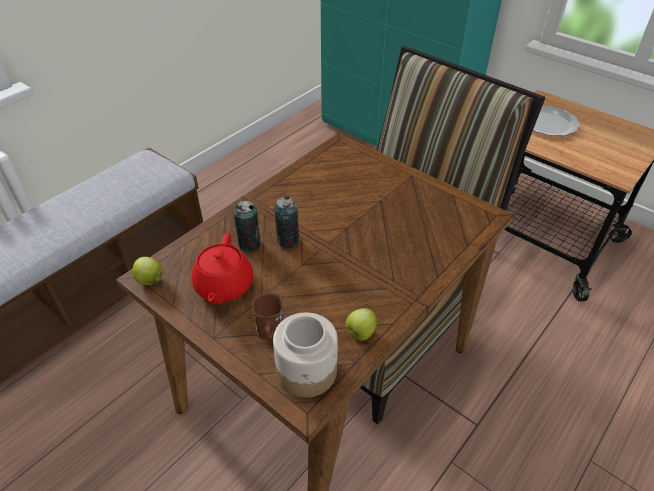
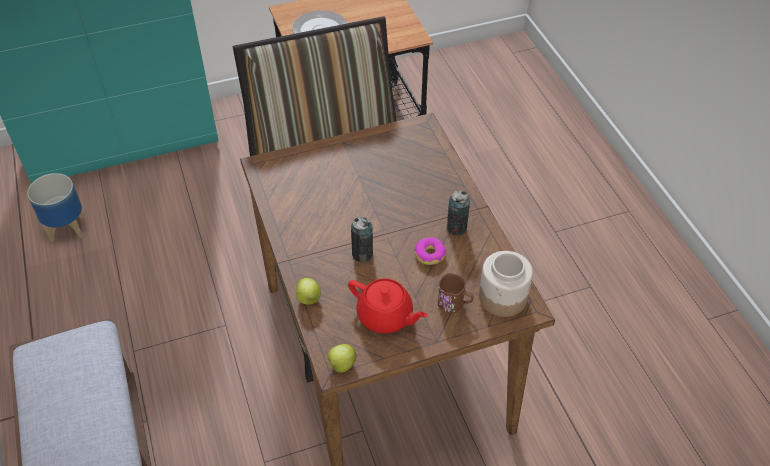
camera: 60 degrees left, 5 degrees up
can [234,201,261,252] -> can moved to [446,191,470,236]
apple [346,308,377,341] -> apple moved to [296,277,321,305]
none -> planter [27,173,84,242]
none -> donut [414,237,446,265]

